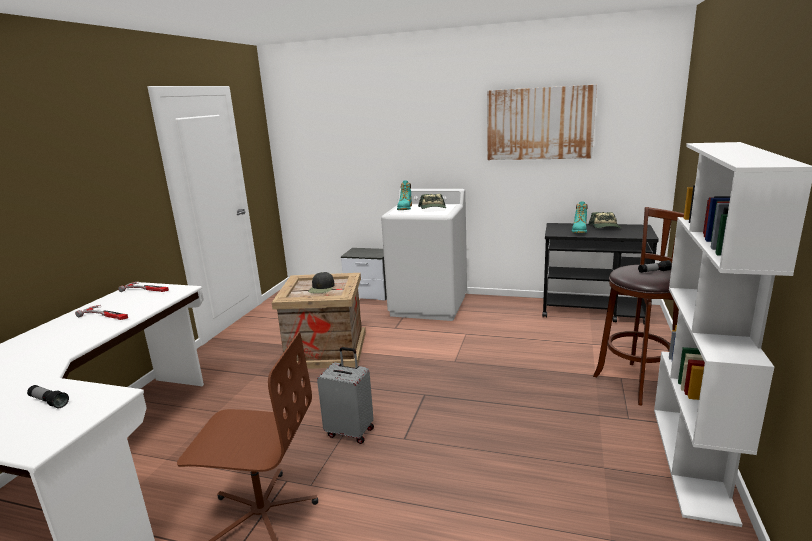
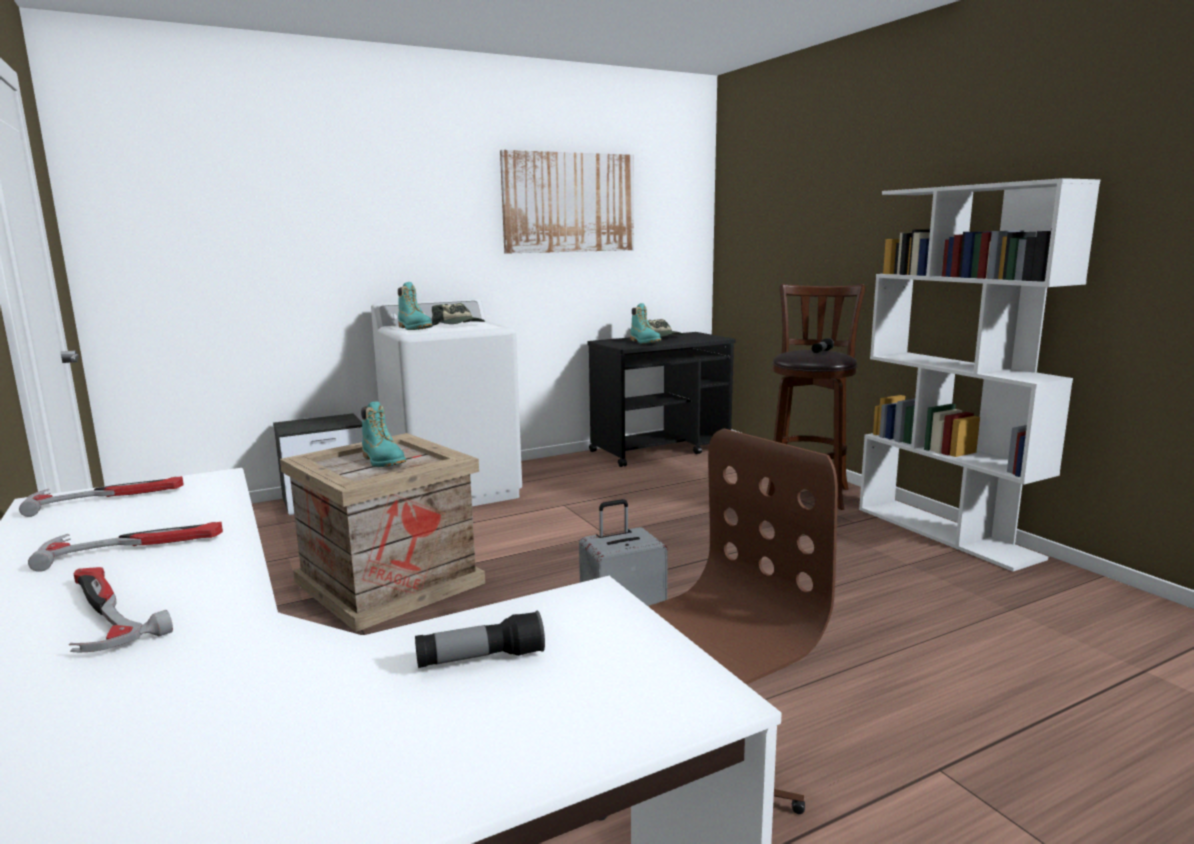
camera: 45 degrees left, 5 degrees down
black cap [308,272,335,293] -> turquoise boot [361,401,406,467]
none -> hammer [69,567,173,653]

